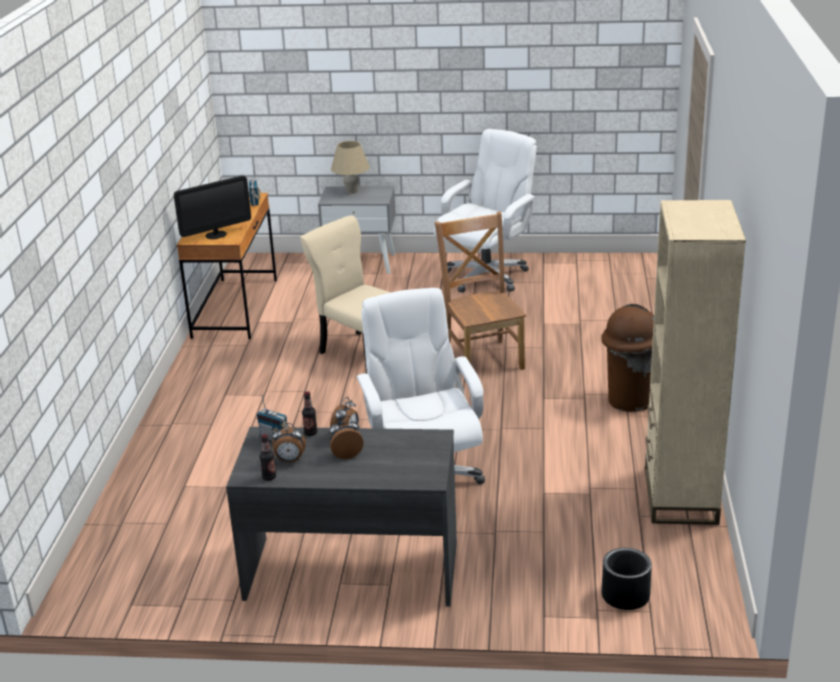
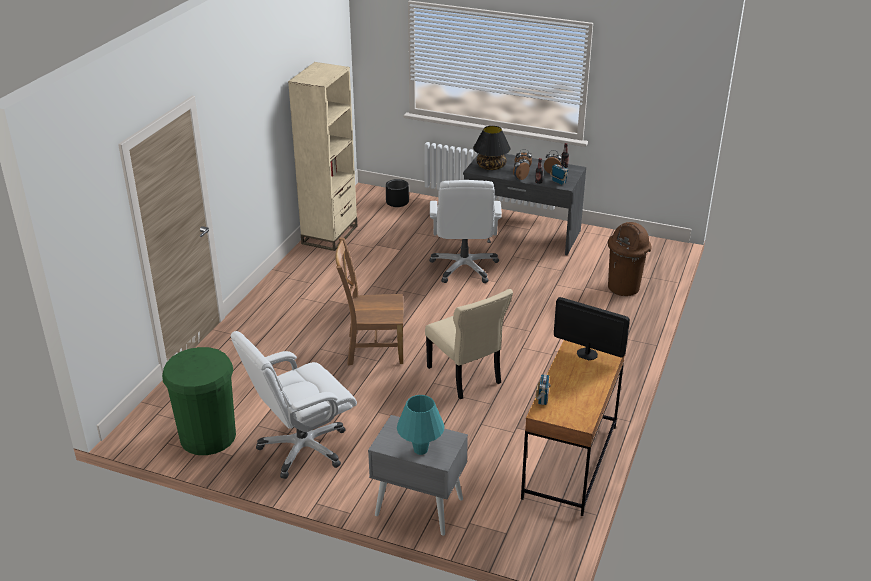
camera: 165 degrees left, 5 degrees up
monitor [174,176,251,239] -> monitor turned 45 degrees clockwise [554,297,630,360]
beige table lamp [331,141,370,194] -> turquoise table lamp [397,395,445,455]
brown chair [434,212,526,370] -> brown chair turned 90 degrees clockwise [335,237,403,365]
brown trash can [601,304,654,412] -> brown trash can moved to [608,222,651,296]
none -> green trash can [162,347,236,455]
none -> black table lamp [473,126,511,170]

